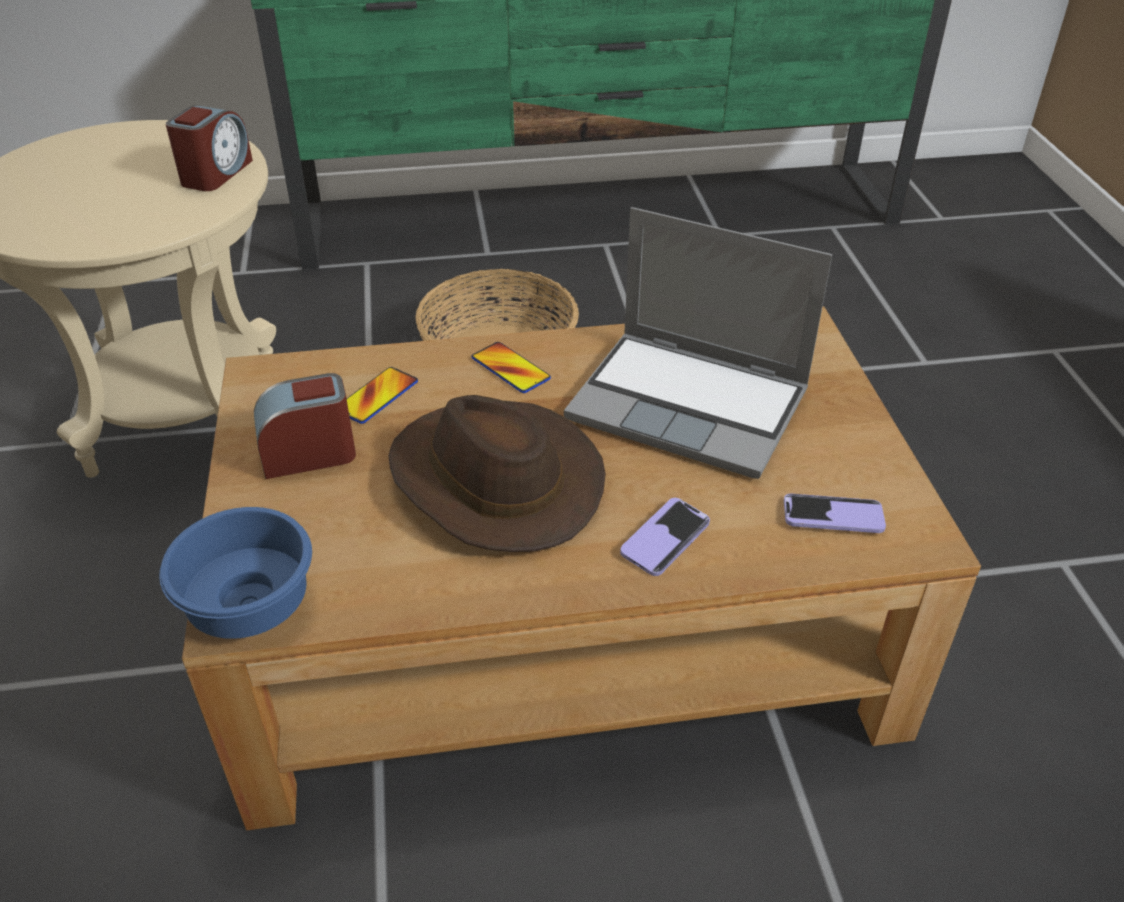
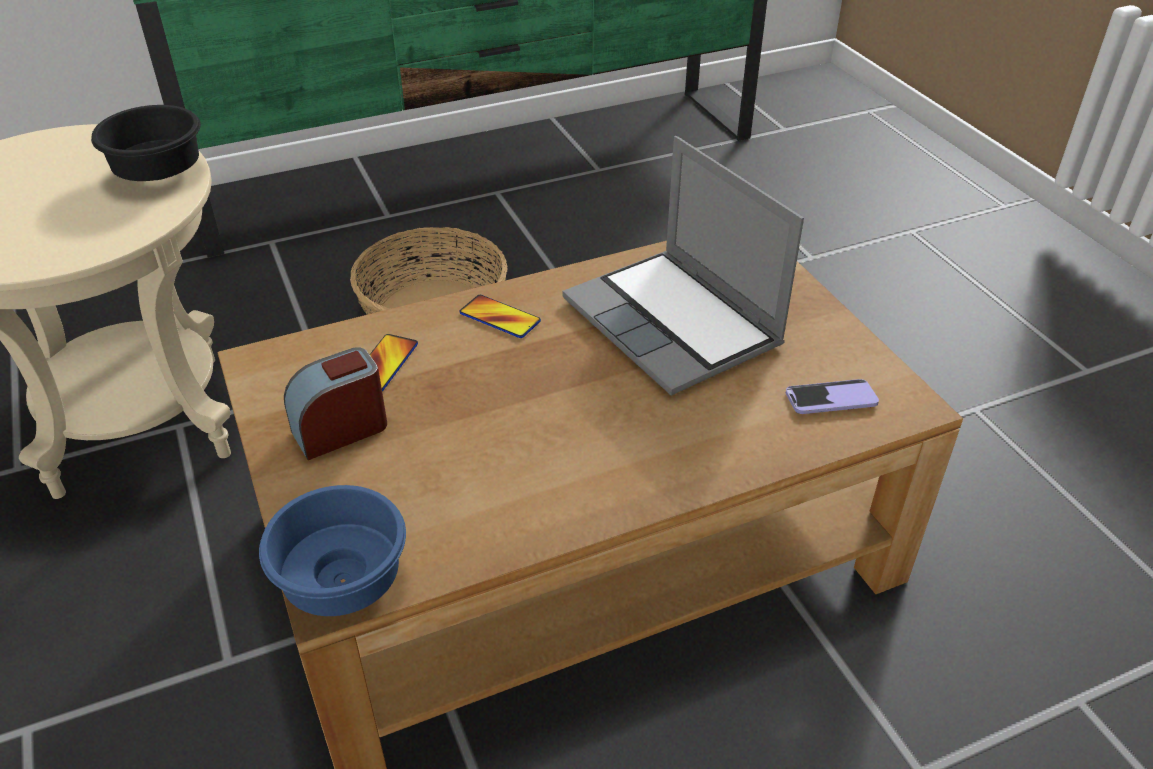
camera: 15 degrees left, 0 degrees up
alarm clock [166,106,253,191] -> black bowl [91,105,201,181]
brown hat [389,395,606,552] -> none
laptop [564,207,832,479] -> laptop turned 45 degrees clockwise [563,136,804,396]
phone [620,498,710,576] -> none

